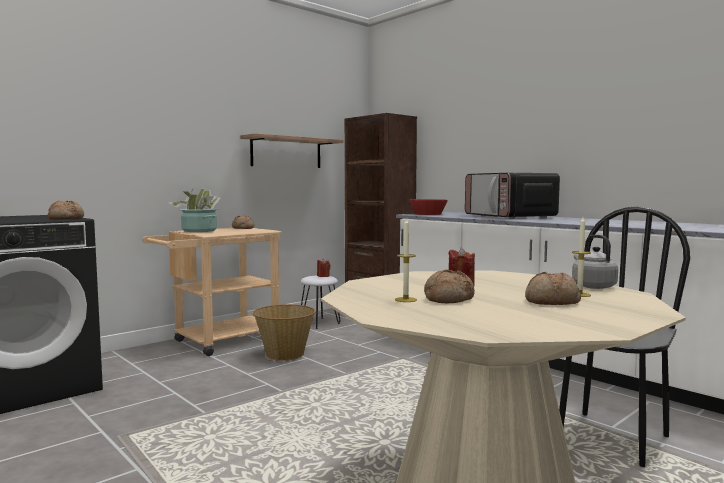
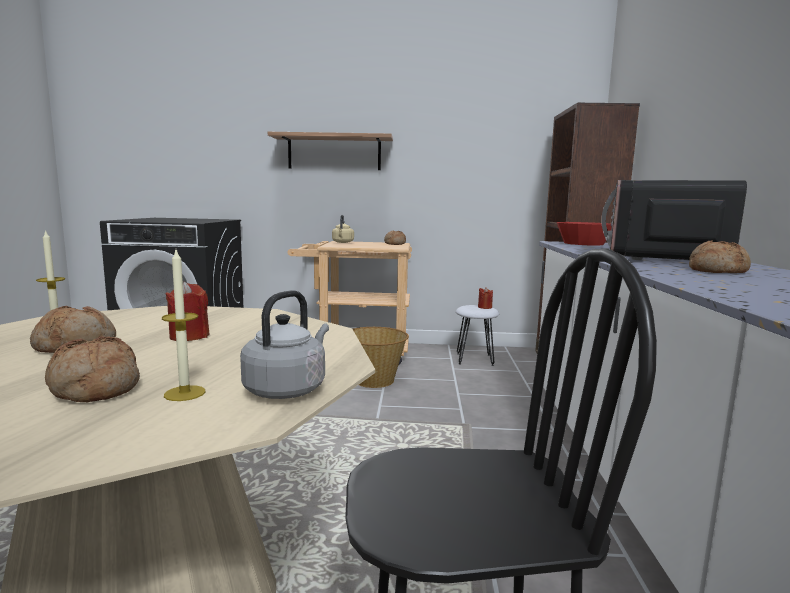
camera: 45 degrees right, 5 degrees up
bread [48,200,84,219] -> bread moved to [689,241,751,273]
potted plant [169,188,220,232] -> beige kettle [332,215,354,243]
shelf [240,133,344,168] -> shelf moved to [268,132,393,170]

